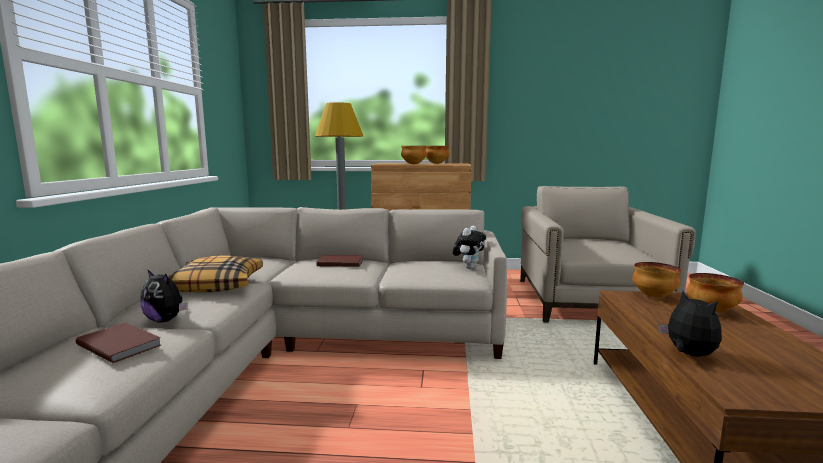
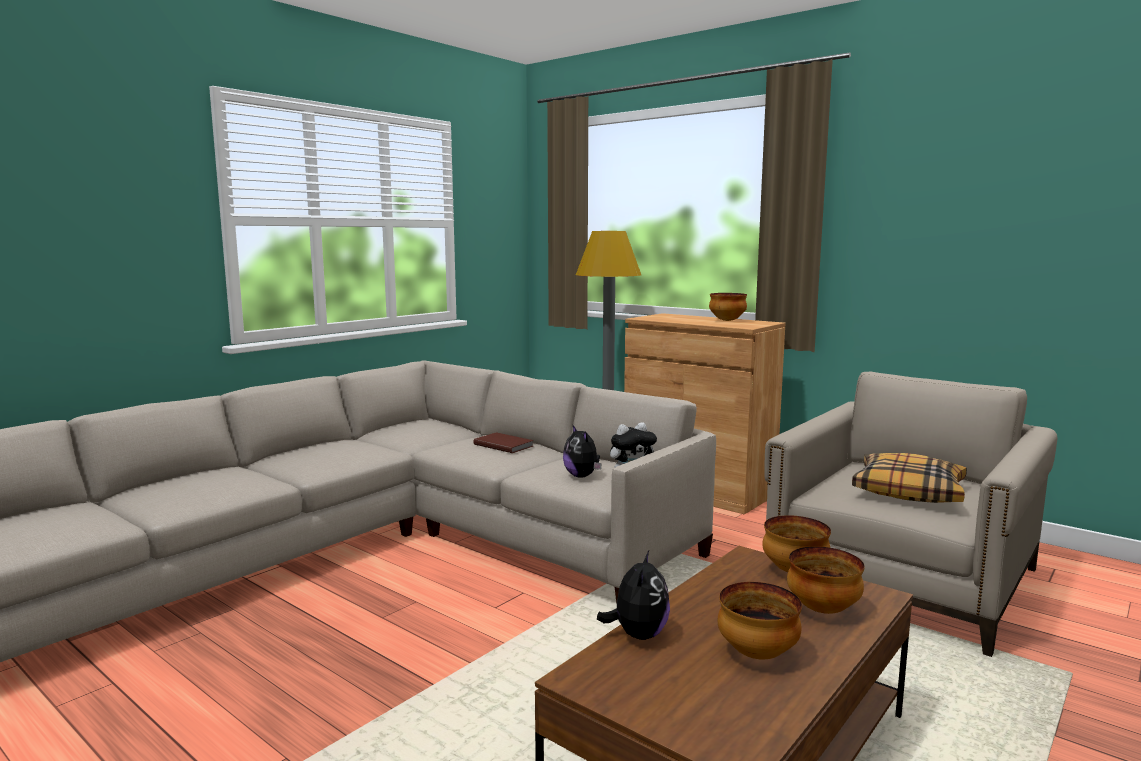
camera: 35 degrees right, 0 degrees up
brown book [76,323,161,363] -> none
plush toy [140,269,188,323] -> plush toy moved to [563,424,602,478]
pillow [168,255,263,292] -> pillow moved to [852,453,967,503]
bowl [401,146,427,164] -> bowl moved to [718,582,802,659]

